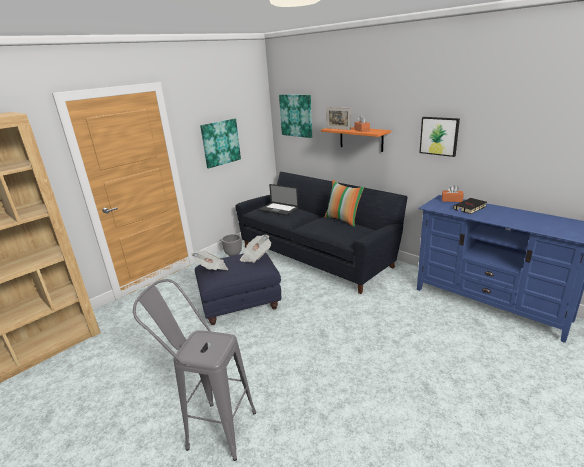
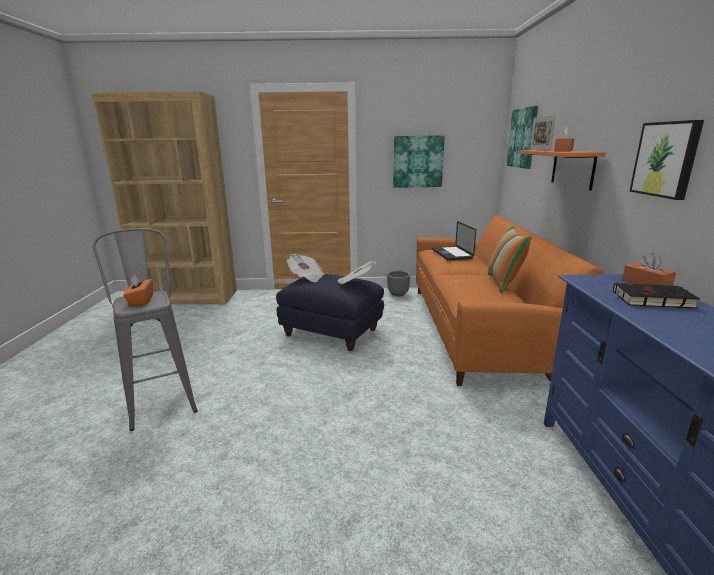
camera: 45 degrees right, 5 degrees down
black sofa [235,172,408,294] -> orange sofa [416,215,604,386]
none -> orange tissue box [124,275,153,306]

